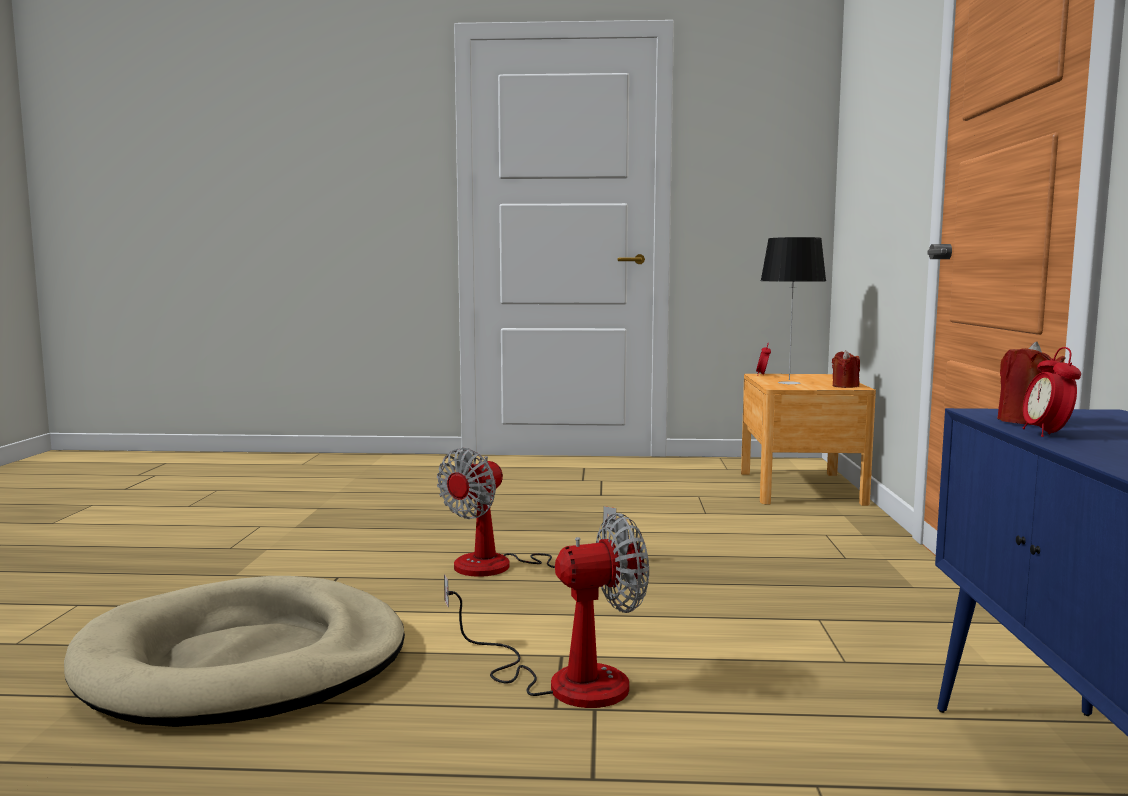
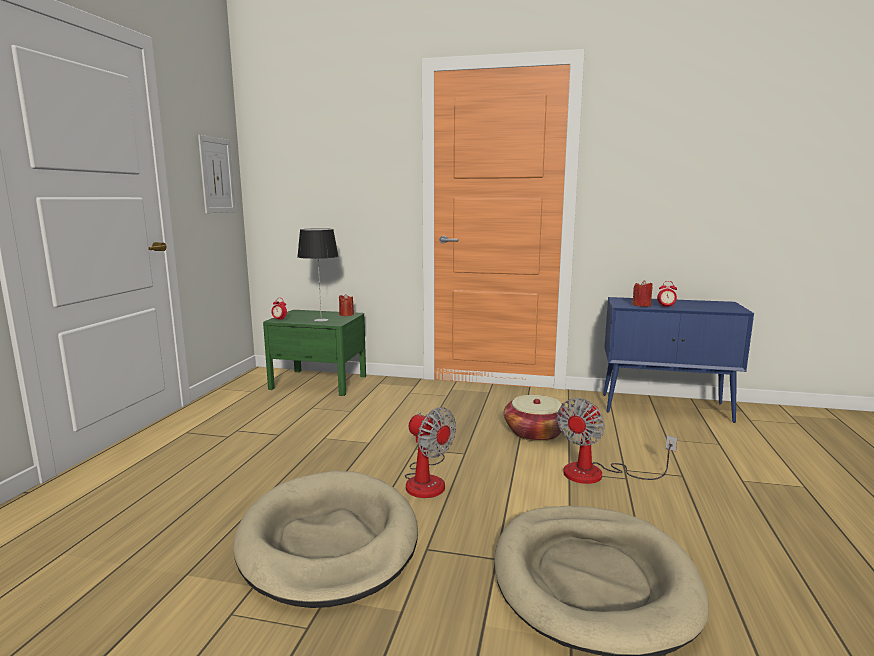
camera: 80 degrees left, 5 degrees up
fan [444,513,649,708] -> fan turned 135 degrees counterclockwise [557,398,677,484]
brown nightstand [741,374,876,506] -> green nightstand [263,310,366,396]
none -> picture [198,135,236,213]
none -> beige dog bed [233,471,418,608]
none -> basket [504,395,570,442]

